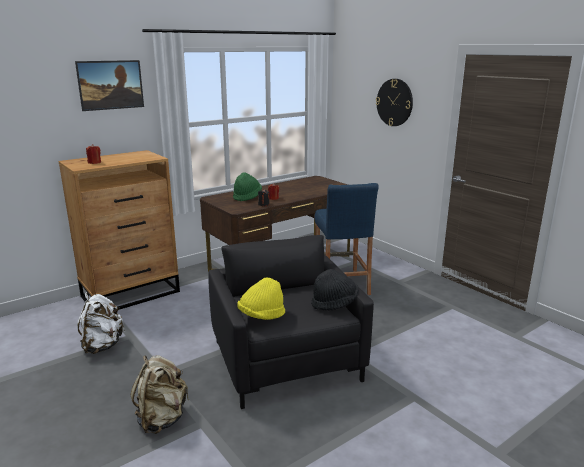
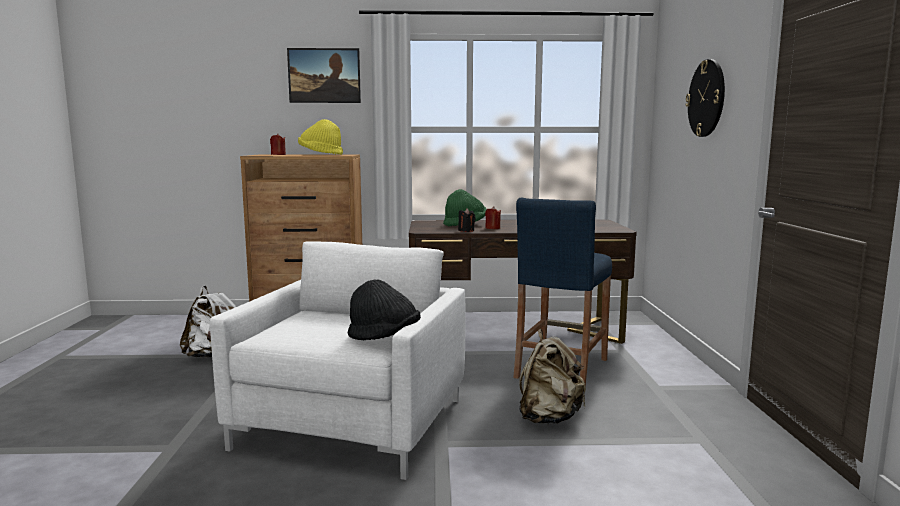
camera: 35 degrees right, 10 degrees down
beige backpack [131,355,189,434] -> beige backpack moved to [519,329,586,425]
black armchair [208,235,374,409] -> white armchair [210,241,466,480]
yellow hat [237,277,285,320] -> yellow hat moved to [298,119,343,155]

